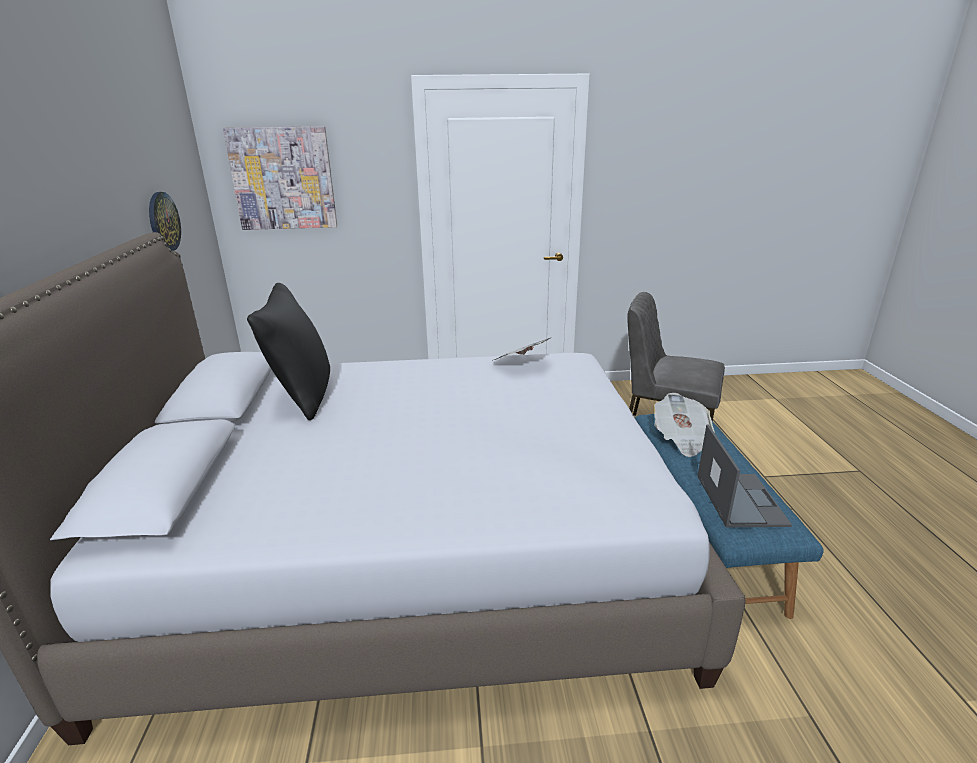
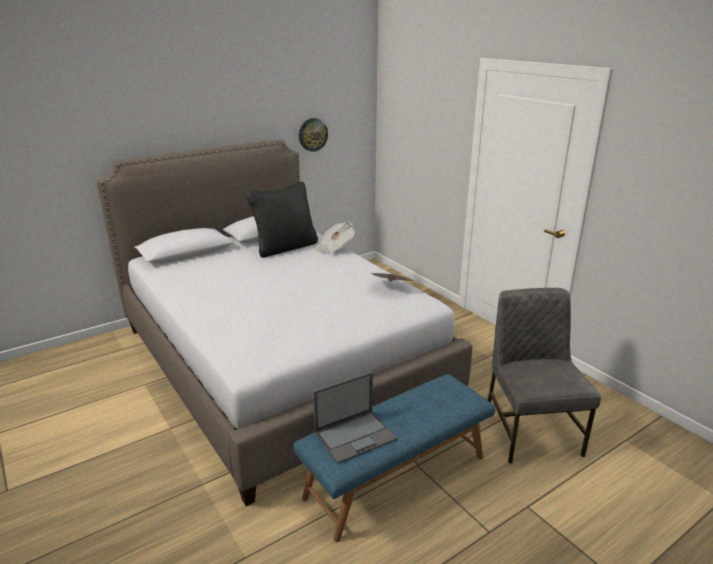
camera: 60 degrees right, 0 degrees up
picture [223,126,337,230] -> none
newspaper [654,393,715,457] -> newspaper moved to [315,222,355,254]

